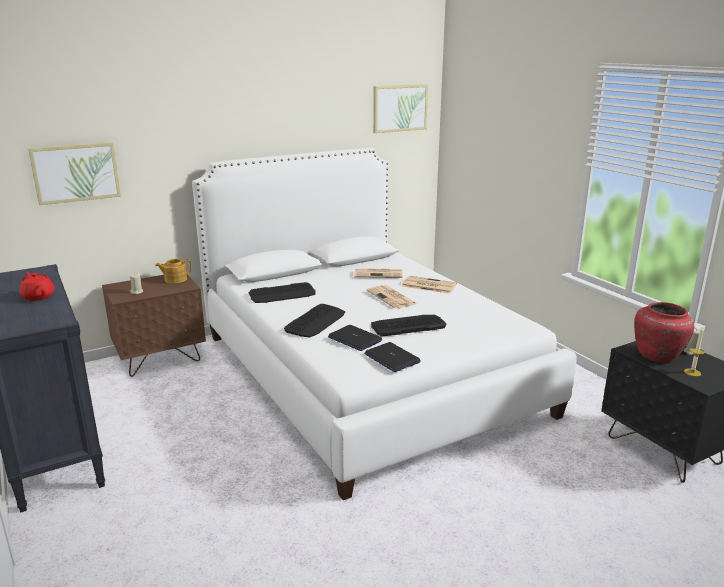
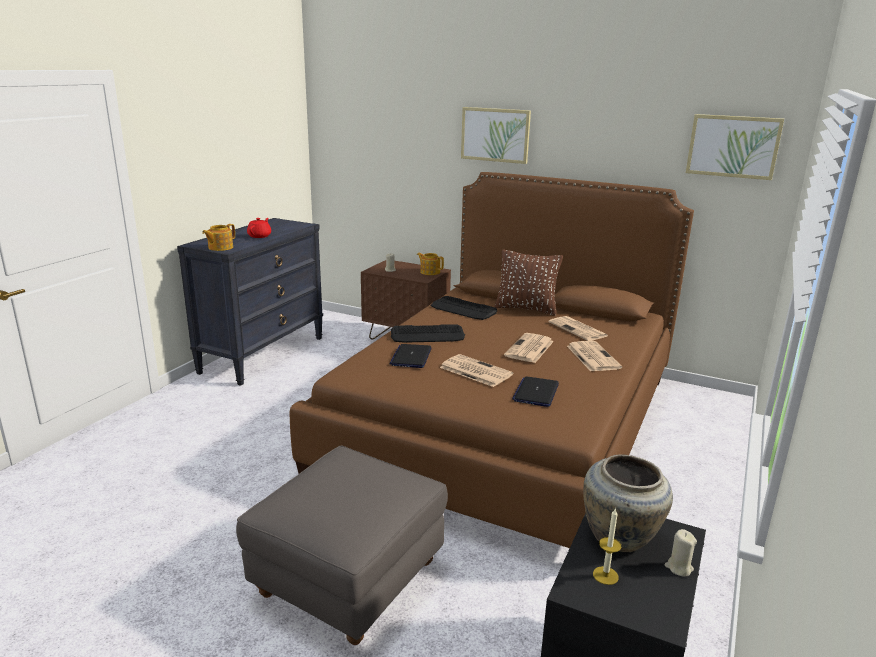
camera: 55 degrees right, 0 degrees up
picture [28,142,121,205] -> picture moved to [461,107,531,164]
white bed [192,148,577,500] -> brown bed [290,172,694,548]
laptop [364,342,421,372] -> laptop moved to [512,376,559,407]
keyboard [371,315,446,336] -> newspaper [440,354,513,387]
red vase [634,302,694,362] -> beige vase [583,454,673,552]
none -> teapot [202,224,235,251]
none -> grey ottoman [236,445,448,645]
none -> brown pillow [495,249,563,315]

